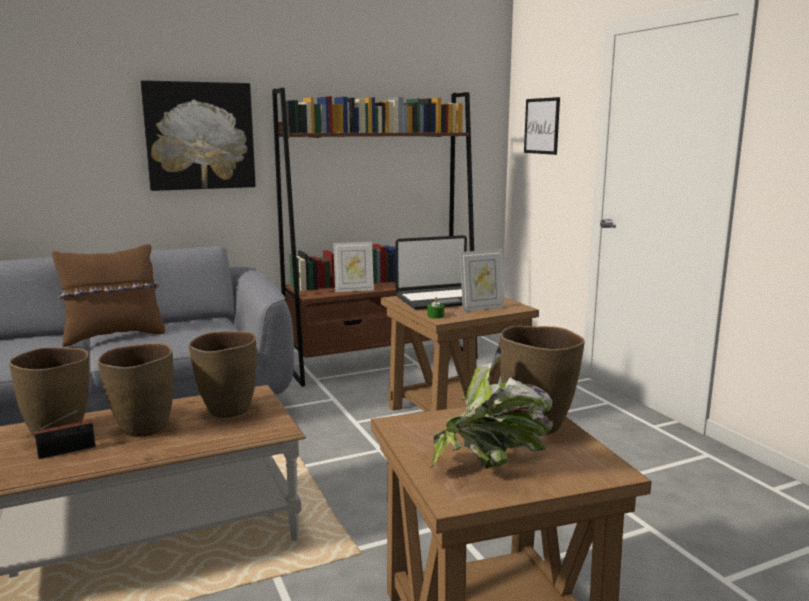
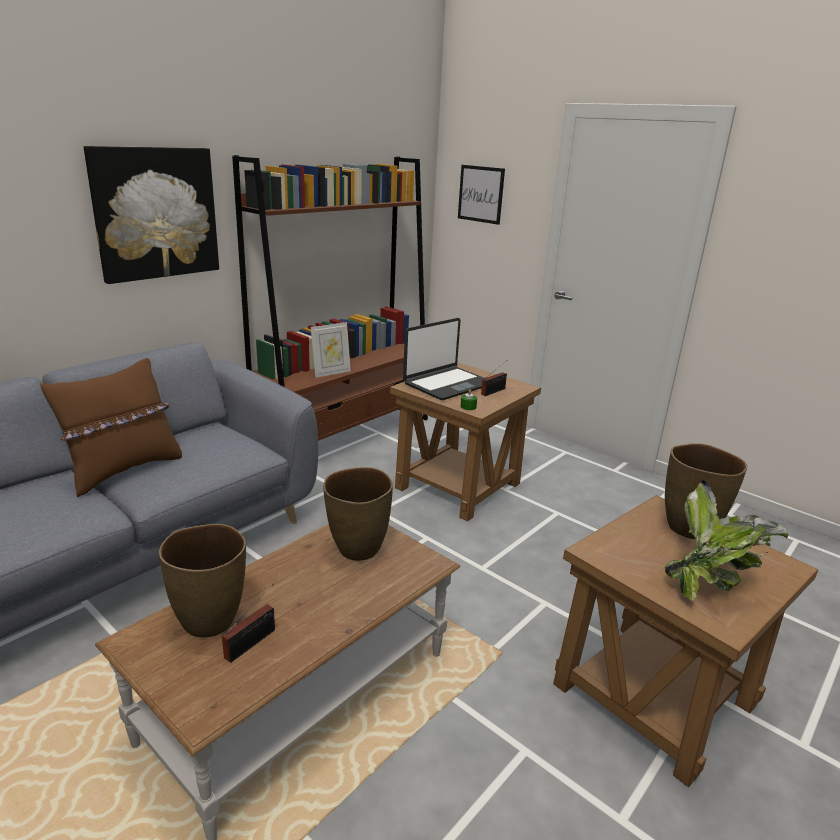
camera: 25 degrees left, 10 degrees up
brown vase [98,343,174,437] -> none
picture frame [460,249,505,312] -> radio [481,360,508,396]

